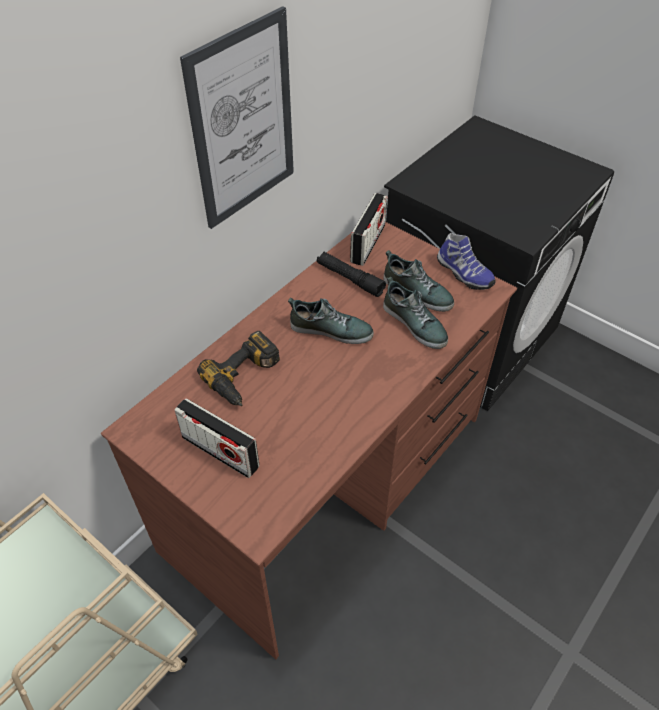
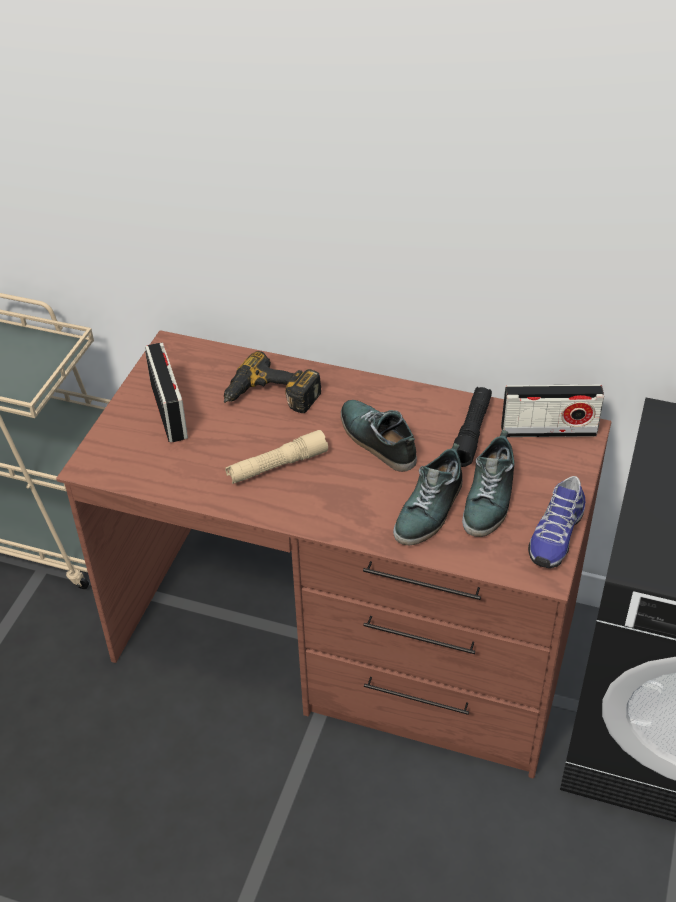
camera: 70 degrees right, 5 degrees down
radio [174,398,259,478] -> radio turned 150 degrees clockwise [145,343,188,442]
picture [180,6,294,229] -> none
shoe [288,298,374,344] -> shoe turned 150 degrees clockwise [341,400,417,472]
none -> beige flashlight [225,430,328,484]

